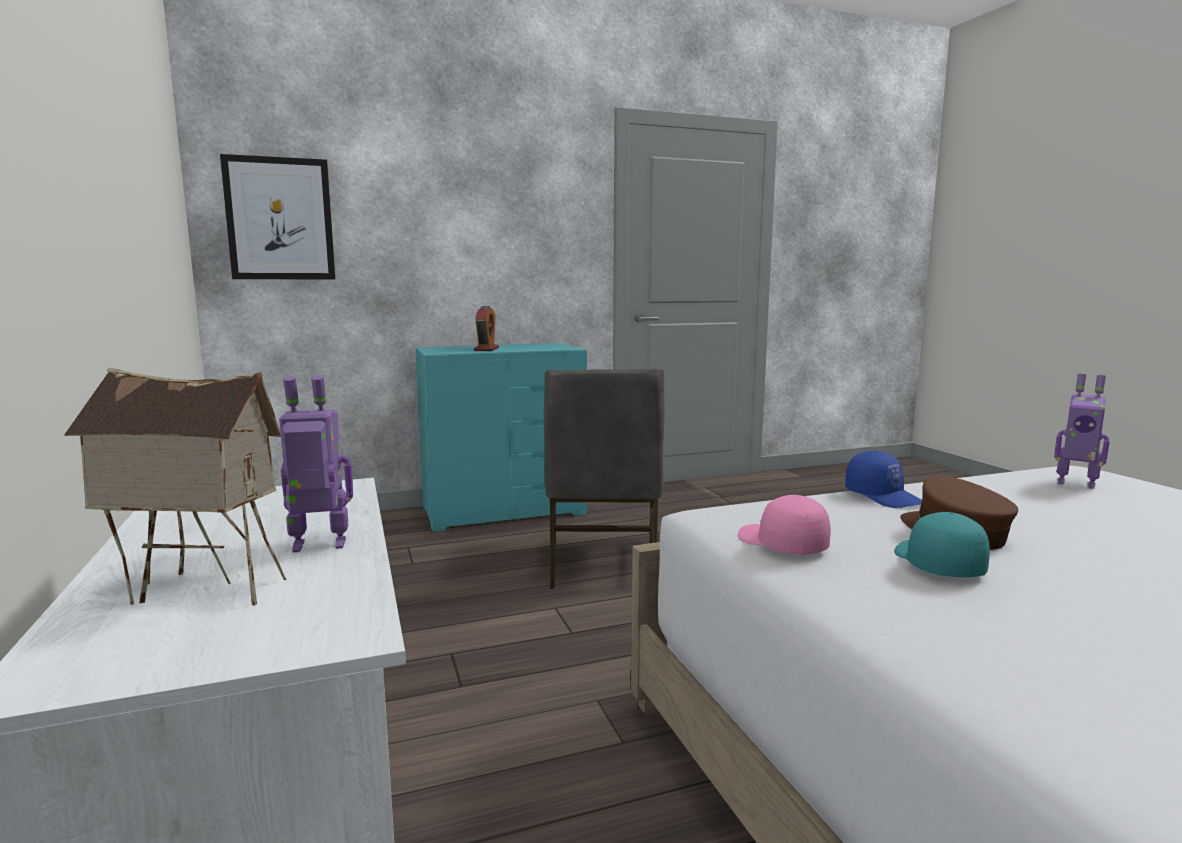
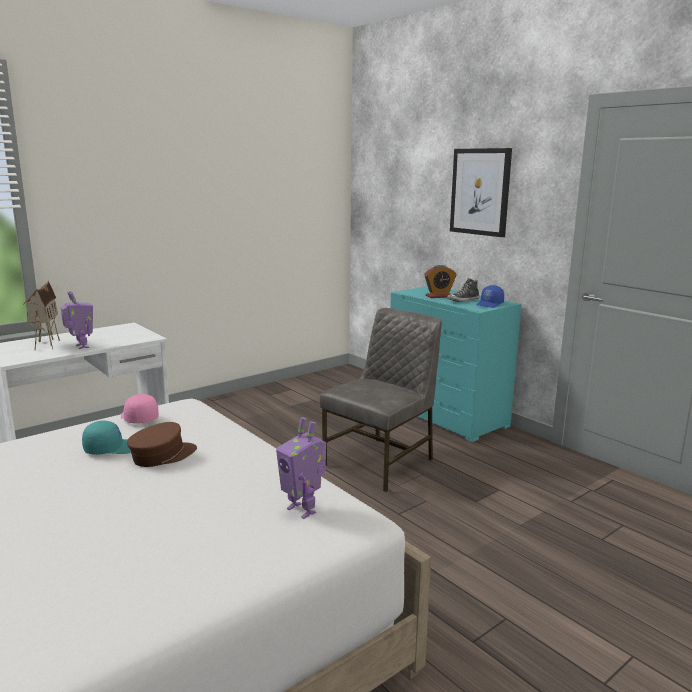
camera: 70 degrees right, 5 degrees up
picture [220,154,335,279] -> picture moved to [450,148,512,237]
grey chair [544,368,665,589] -> grey chair turned 150 degrees clockwise [320,308,442,492]
pink cap [738,495,831,555] -> pink cap turned 75 degrees counterclockwise [121,394,159,424]
blue cap [845,451,922,508] -> blue cap moved to [476,285,504,308]
toy robot [1054,374,1110,489] -> toy robot turned 60 degrees counterclockwise [276,417,326,519]
none -> shoe [447,278,479,302]

